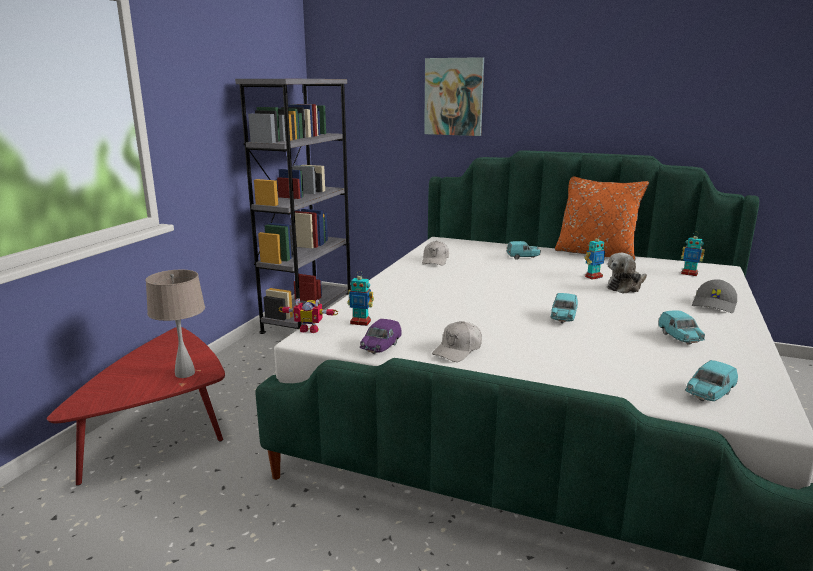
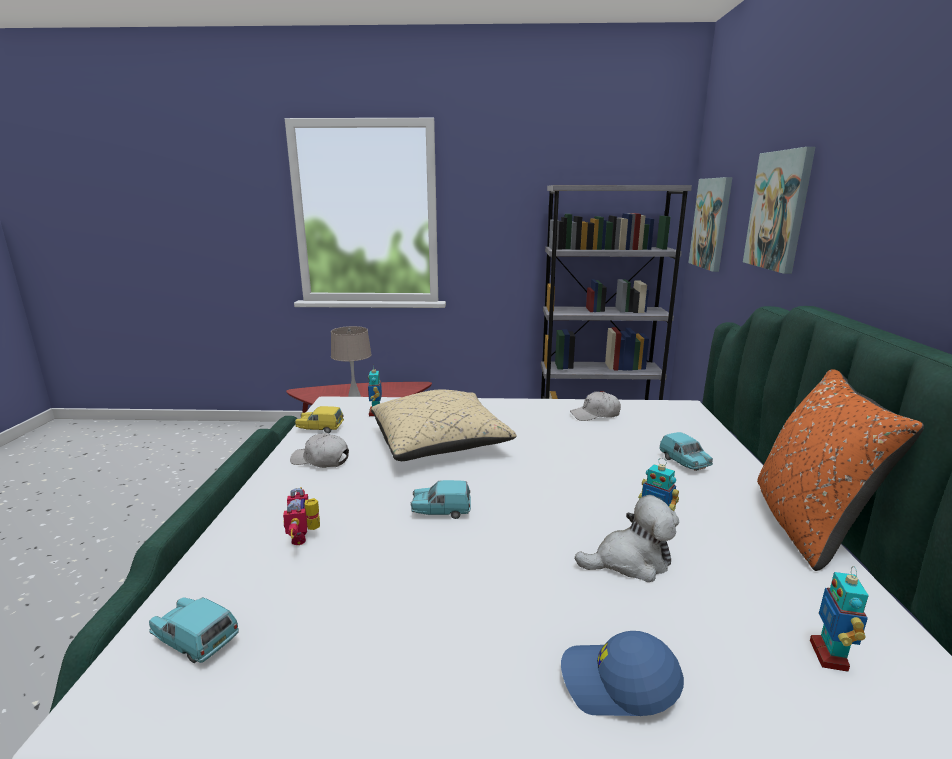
camera: 70 degrees right, 0 degrees up
toy robot [278,298,338,333] -> toy robot moved to [283,487,320,545]
purple toy car [360,319,402,354] -> yellow toy car [295,406,344,433]
plush toy [607,253,647,294] -> plush toy turned 135 degrees clockwise [575,495,679,582]
turquoise toy car [658,311,705,345] -> none
grey cap [692,279,737,313] -> blue cap [561,631,684,716]
none -> beige pillow [371,389,517,461]
none -> picture [688,177,732,272]

